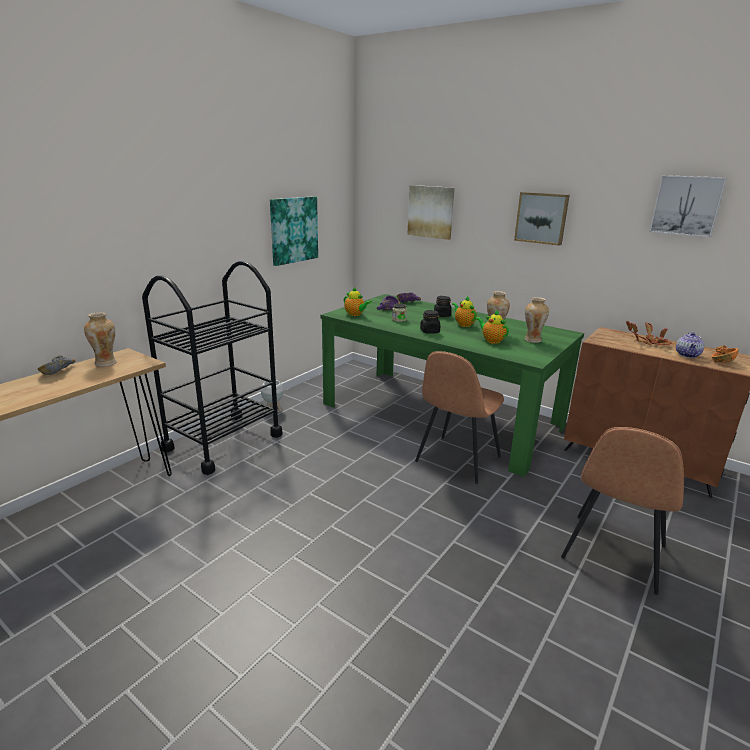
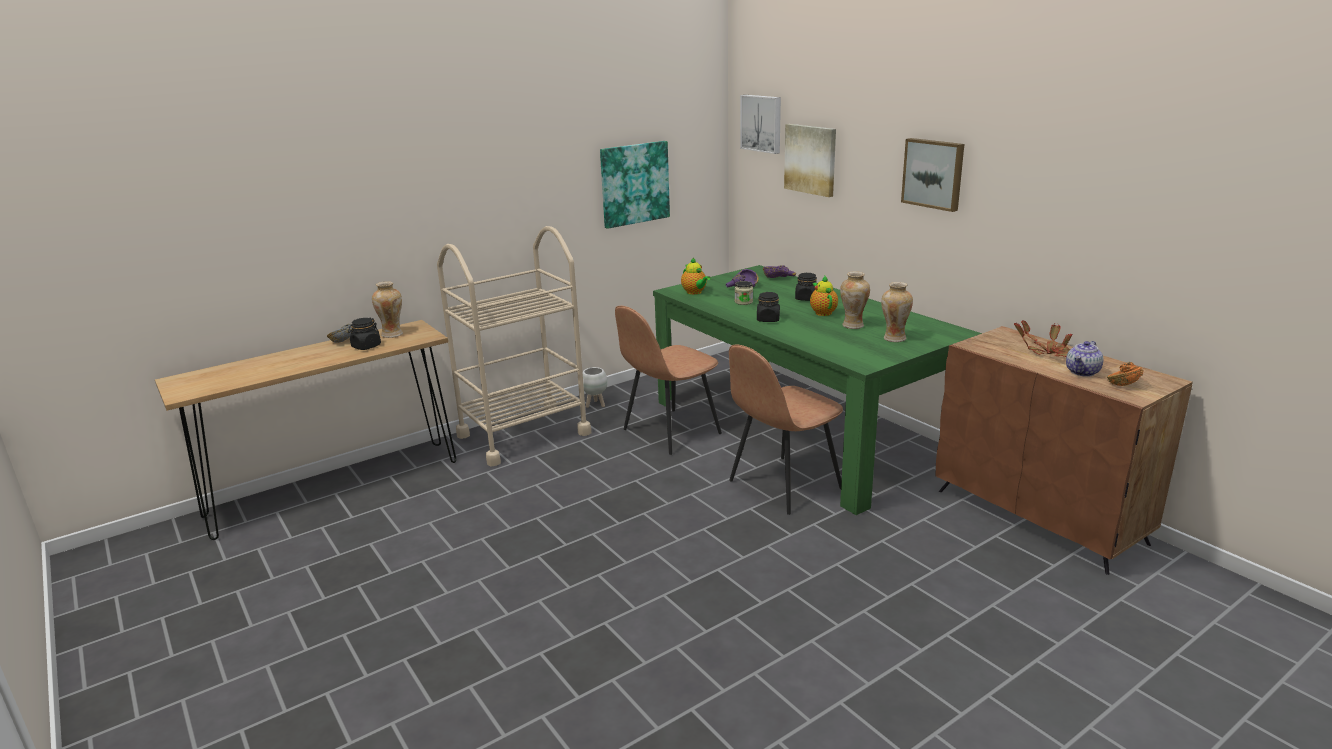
camera: 20 degrees right, 0 degrees up
black cart [142,261,283,475] -> beige cart [437,226,591,466]
teapot [475,309,509,344] -> none
brown chair [561,427,684,595] -> brown chair moved to [615,306,722,455]
picture [649,175,727,237] -> picture moved to [740,95,781,154]
none -> black jar [348,318,381,350]

